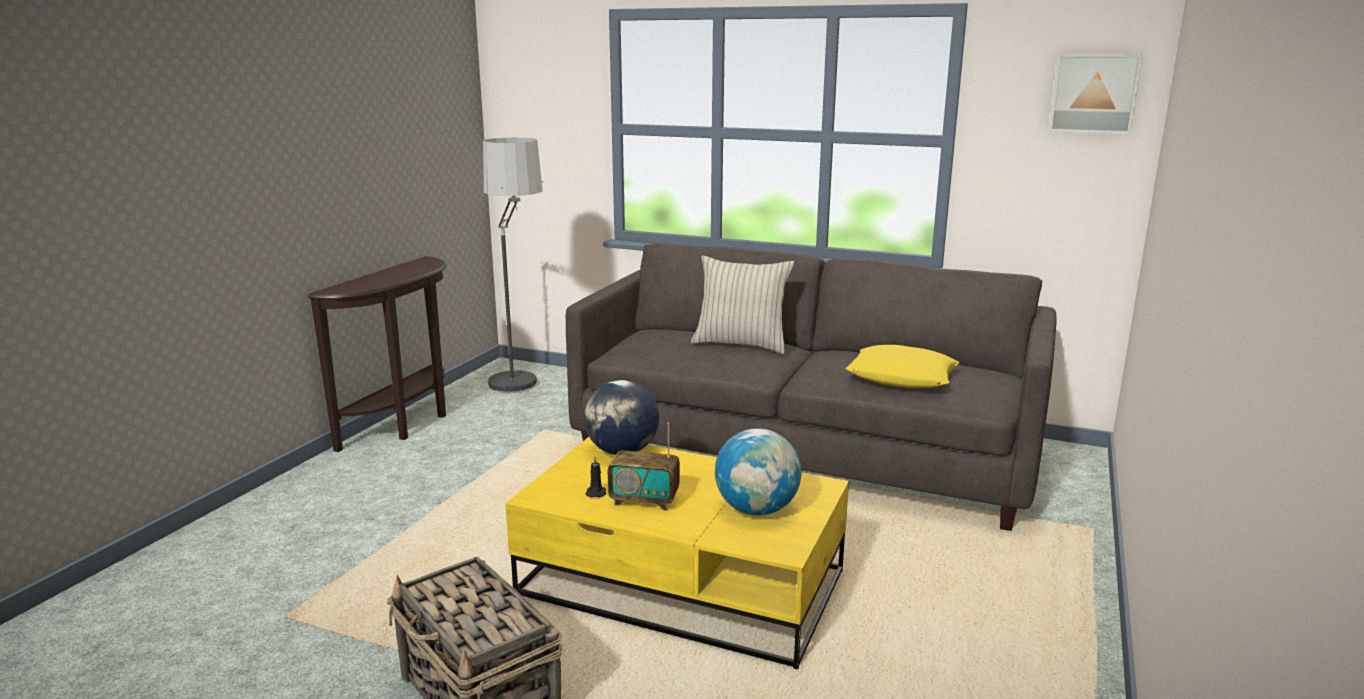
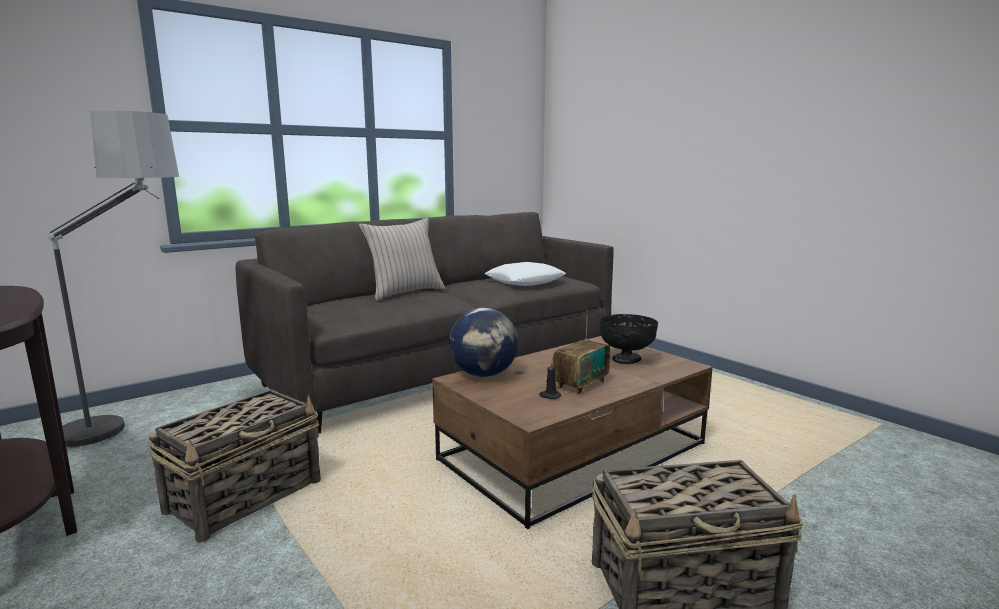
camera: 60 degrees left, 5 degrees down
yellow coffee table [505,437,849,670] -> brown coffee table [432,336,713,529]
globe [715,428,801,516] -> black bowl [600,314,658,364]
yellow pillow [846,345,959,388] -> white pillow [485,262,566,286]
picture [1048,54,1143,134] -> none
none -> basket [147,389,321,543]

